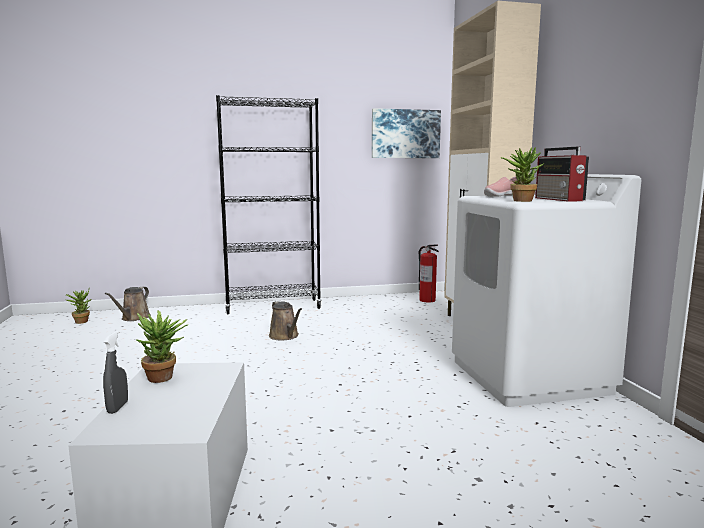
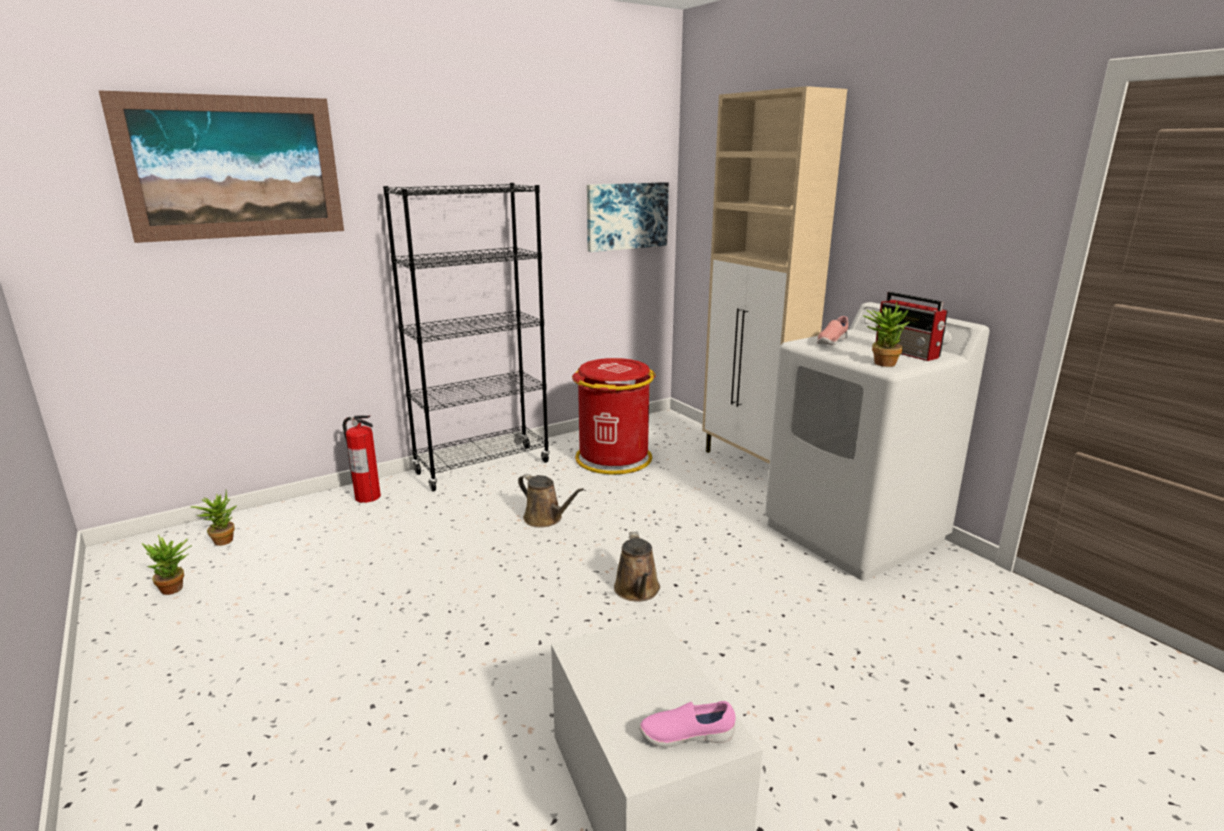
camera: 20 degrees left, 10 degrees up
grey spray bottle [103,331,128,414] -> none
brown watering can [105,287,151,321] -> brown watering can moved to [614,531,660,601]
potted plant [137,310,188,383] -> potted plant moved to [142,535,192,595]
fire extinguisher [419,244,439,303] -> fire extinguisher moved to [343,415,381,503]
none -> picture [98,90,344,243]
none -> red trash can [572,358,656,474]
none -> pink shoe [639,701,736,747]

